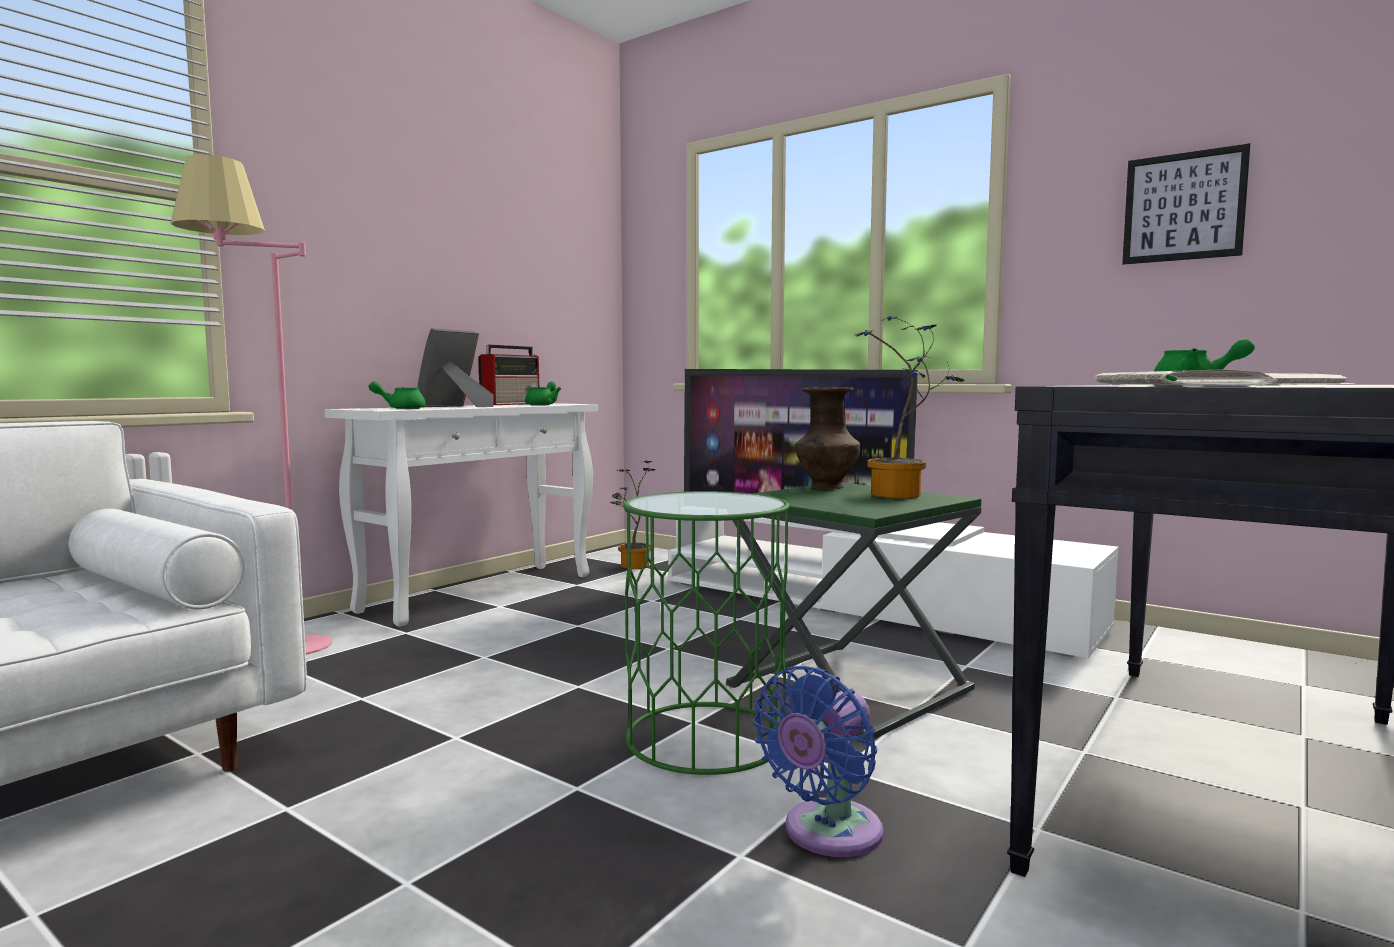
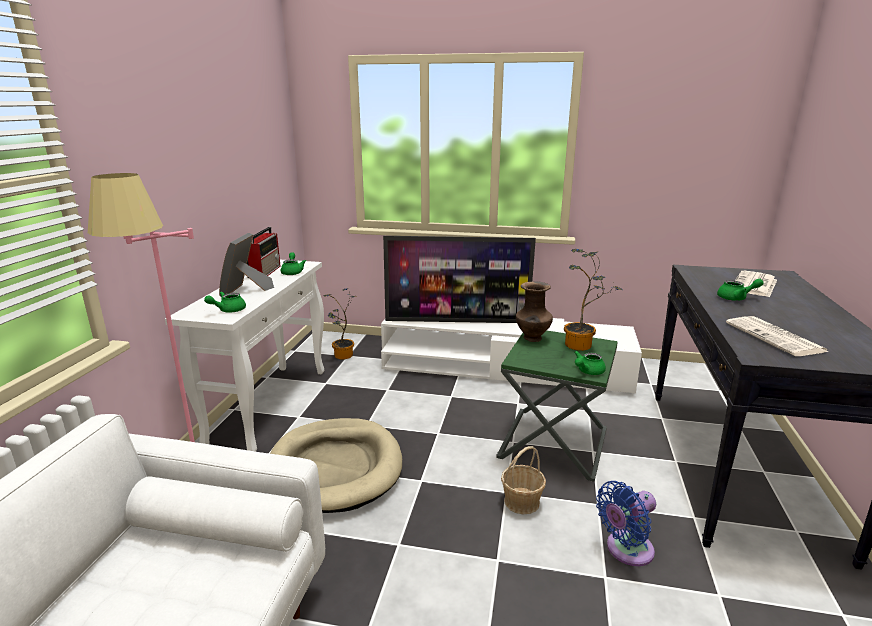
camera: 25 degrees left, 15 degrees up
green side table [623,491,789,775] -> basket [501,446,546,514]
blue fan [753,666,884,857] -> blue fan turned 45 degrees clockwise [596,481,656,566]
picture [1122,143,1250,265] -> none
none -> beige dog bed [270,418,402,513]
none -> green teapot [574,351,606,375]

